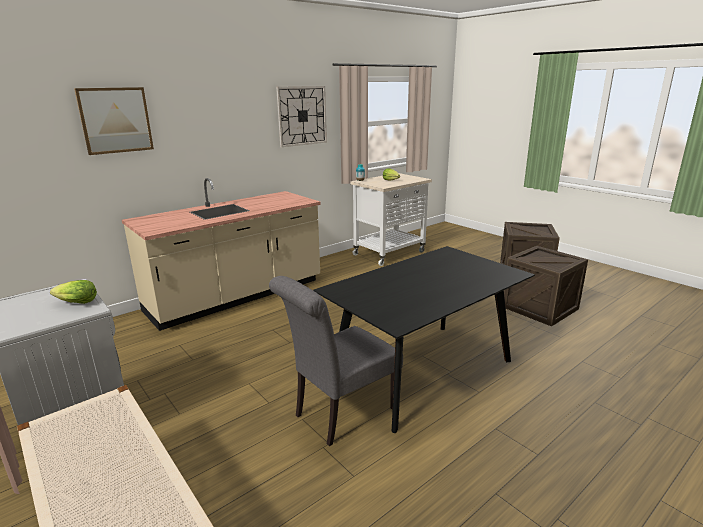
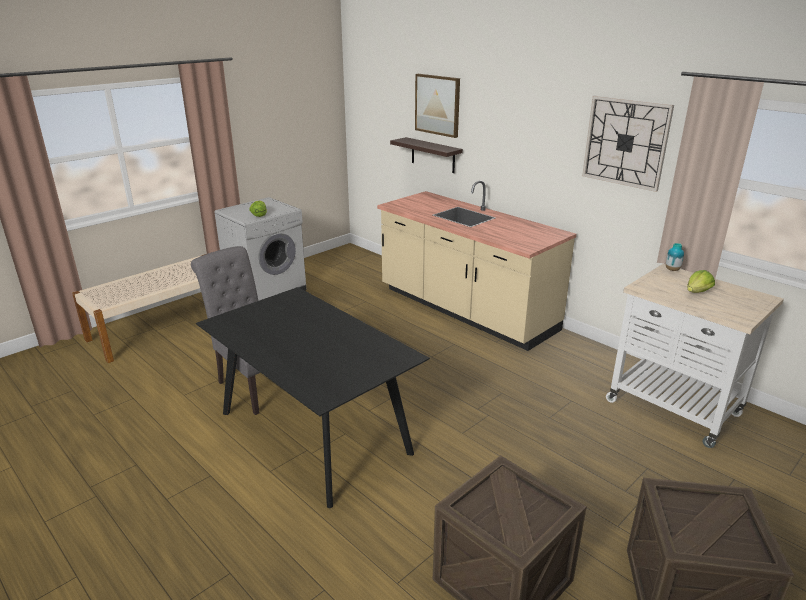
camera: 85 degrees right, 5 degrees up
none -> shelf [390,137,463,173]

